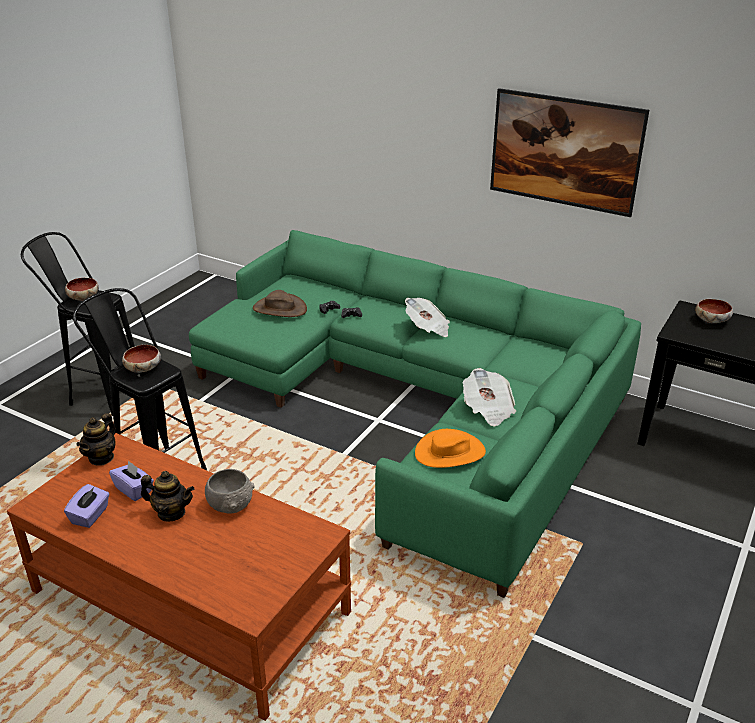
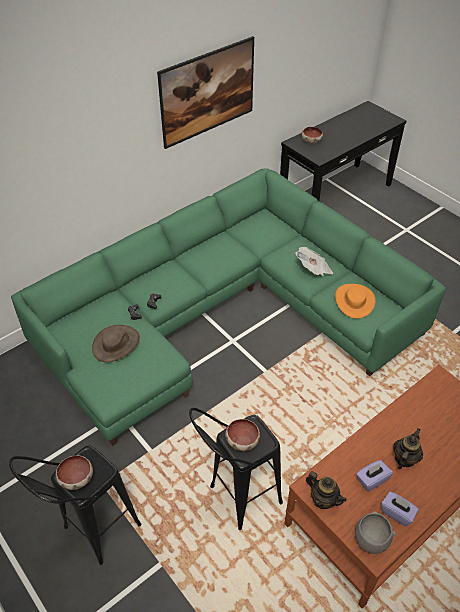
camera: 70 degrees left, 15 degrees up
grey bowl [205,469,254,514] -> grey bowl moved to [355,512,395,554]
newspaper [405,298,450,337] -> none

